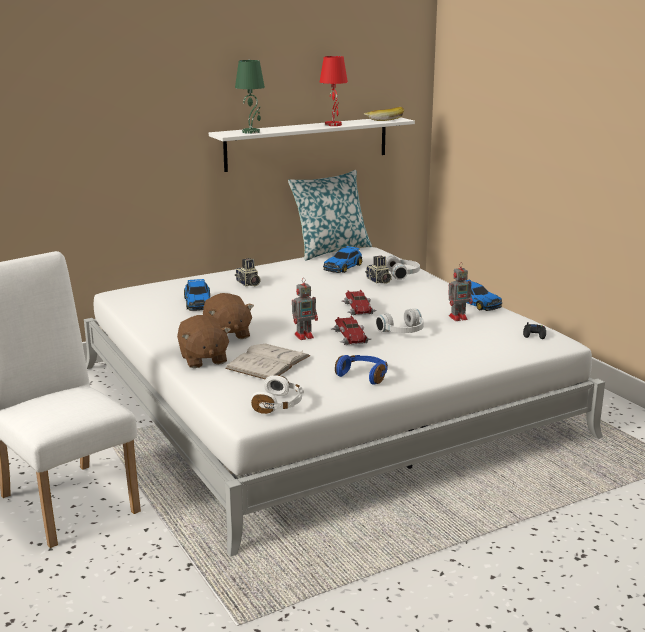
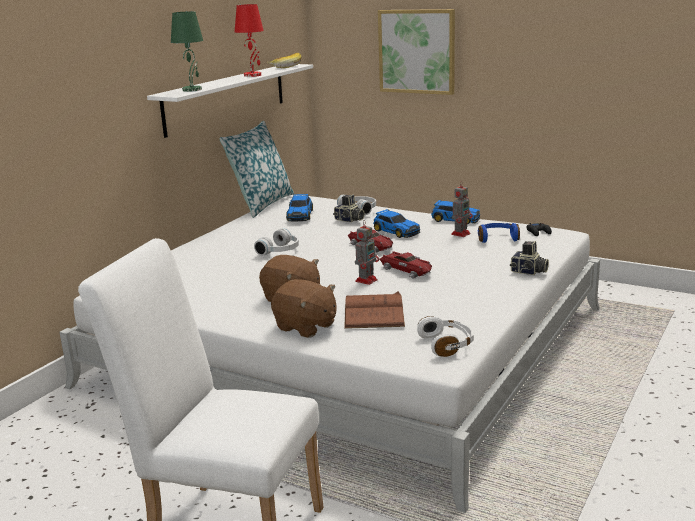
camera: 30 degrees left, 0 degrees up
toy car [184,279,210,311] -> toy car moved to [373,209,420,238]
white book [225,343,311,379] -> brown book [344,291,405,329]
camera [235,258,261,286] -> camera moved to [510,241,549,275]
blue headphones [335,355,388,385] -> blue headphones moved to [478,223,520,243]
white headphones [375,309,424,333] -> white headphones moved to [254,228,299,256]
none -> picture [378,9,455,95]

